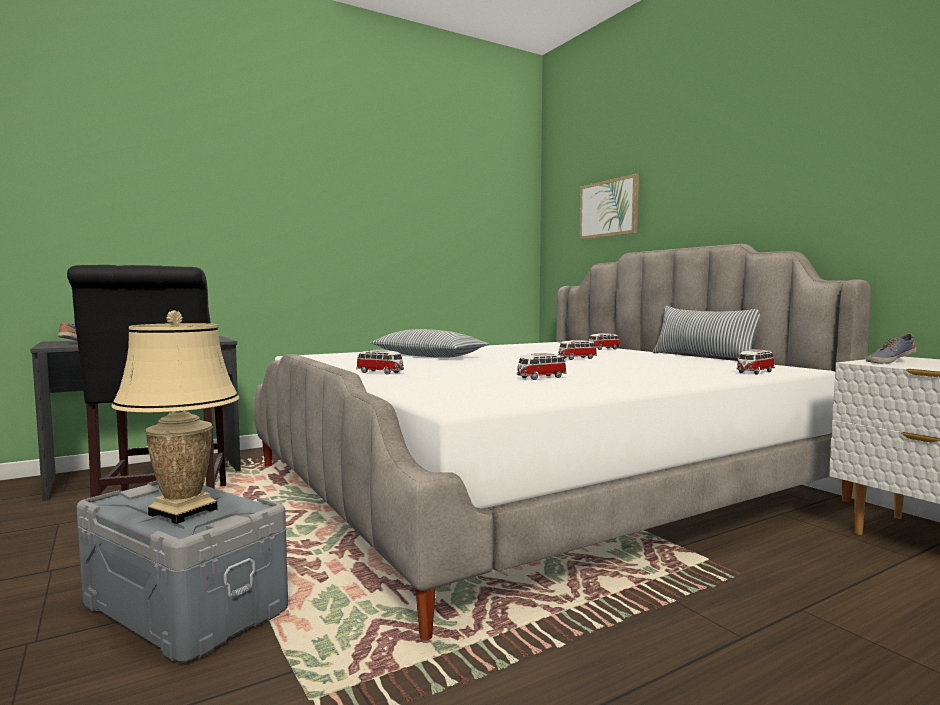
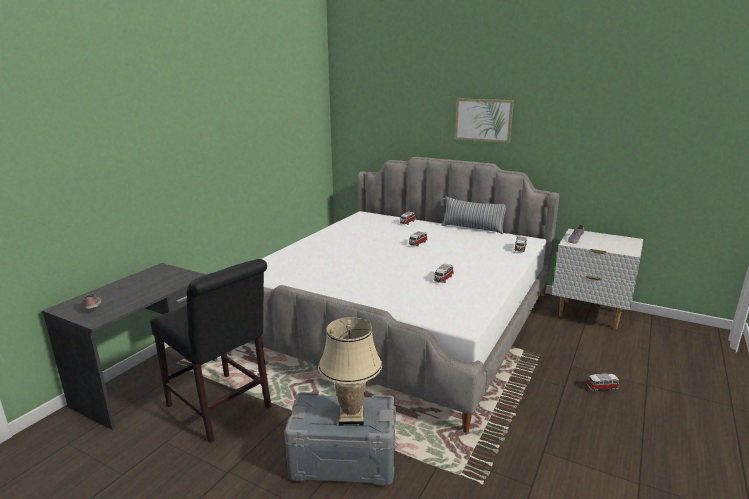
camera: 30 degrees left, 15 degrees up
toy car [356,350,404,375] -> toy car moved to [586,373,619,392]
pillow [370,329,489,358] -> none
picture [580,174,639,240] -> picture moved to [455,98,514,143]

